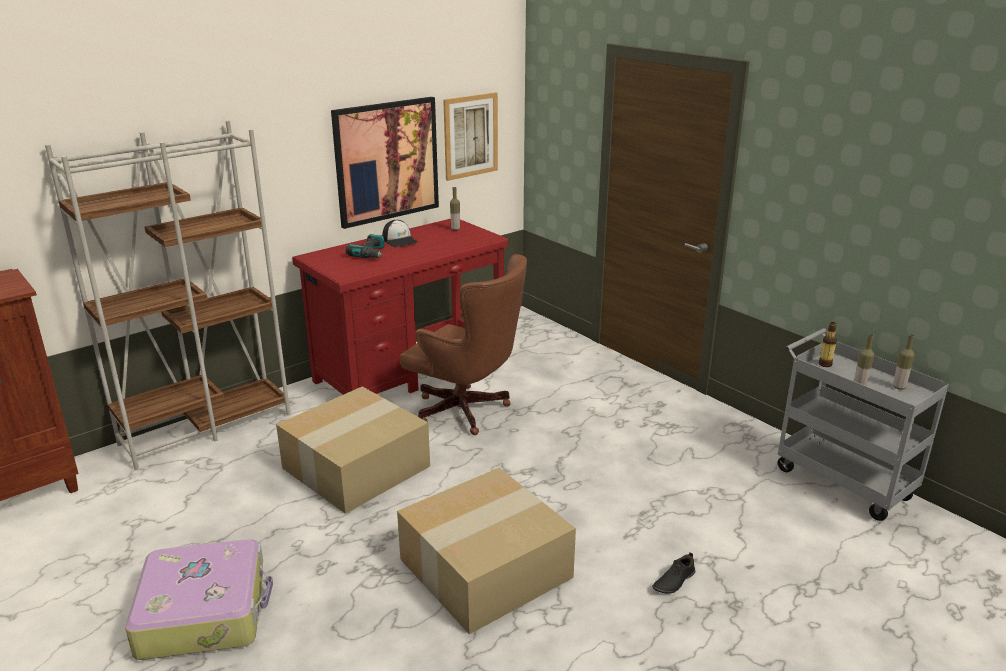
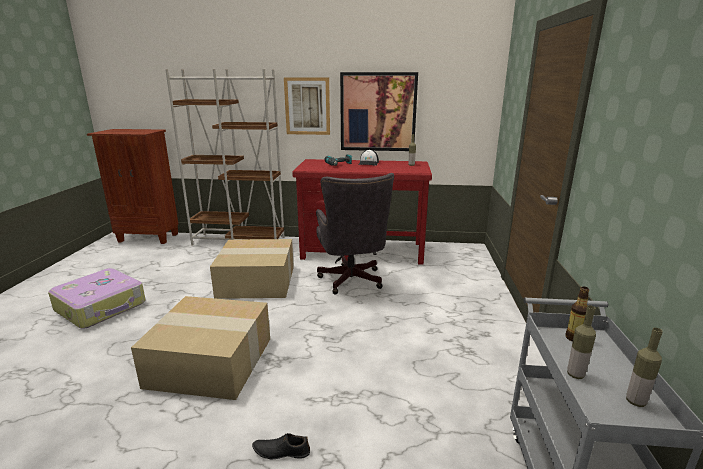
camera: 45 degrees right, 5 degrees down
brown office chair [400,254,527,435] -> grey office chair [316,173,394,295]
picture [443,92,498,181] -> picture moved to [284,77,330,135]

